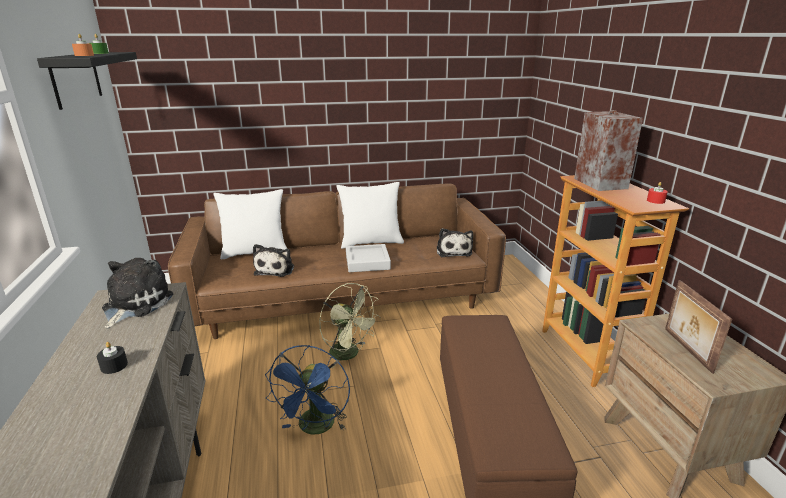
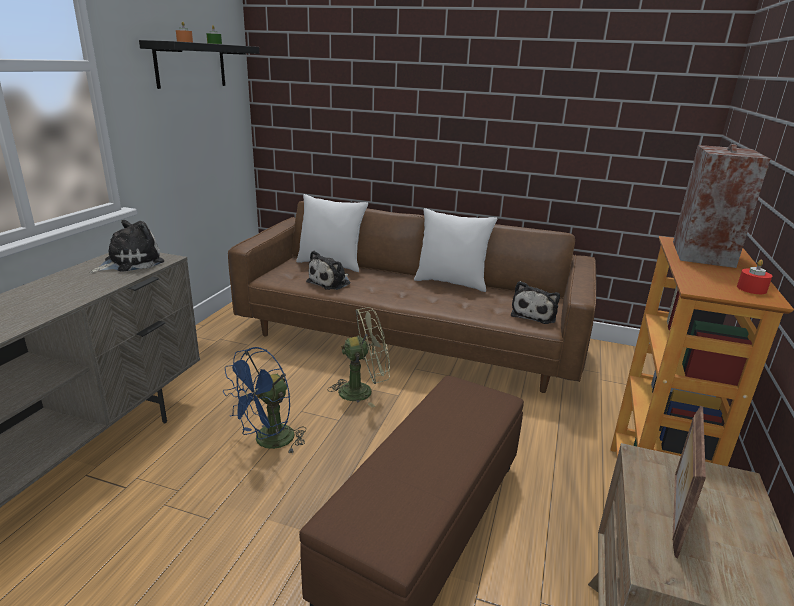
camera: 30 degrees right, 0 degrees up
black candle [97,342,128,374] -> none
green fan [319,283,381,368] -> green fan turned 90 degrees counterclockwise [327,307,390,408]
grey tray [346,244,391,272] -> none

